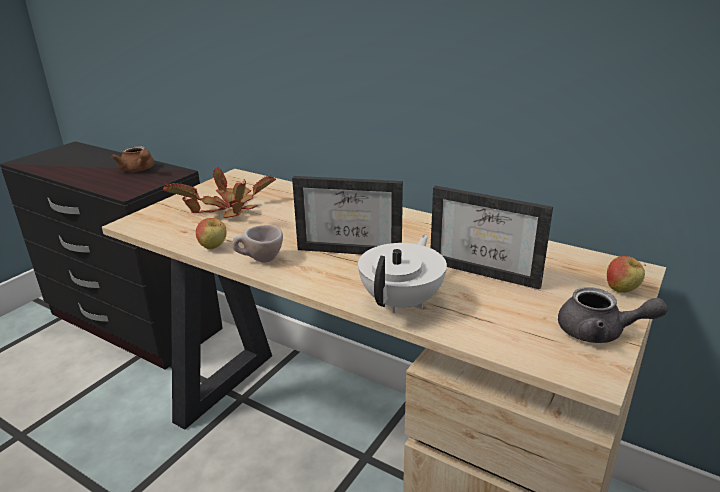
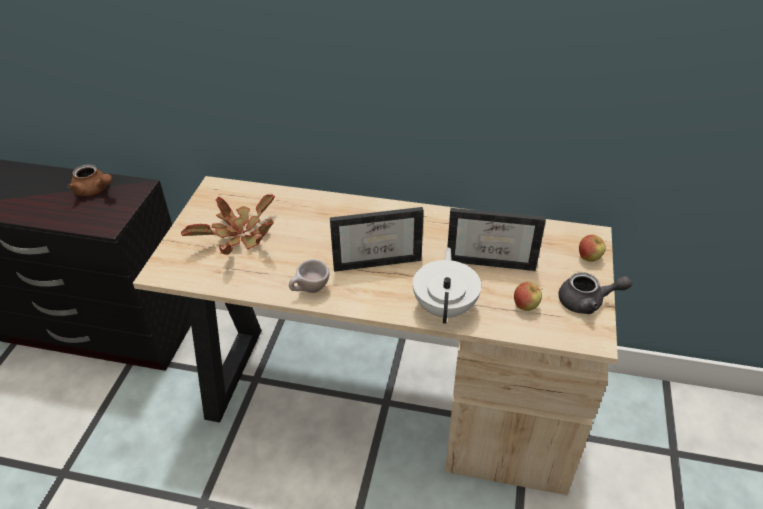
camera: 20 degrees left, 15 degrees up
apple [196,218,227,249] -> apple moved to [514,282,542,311]

